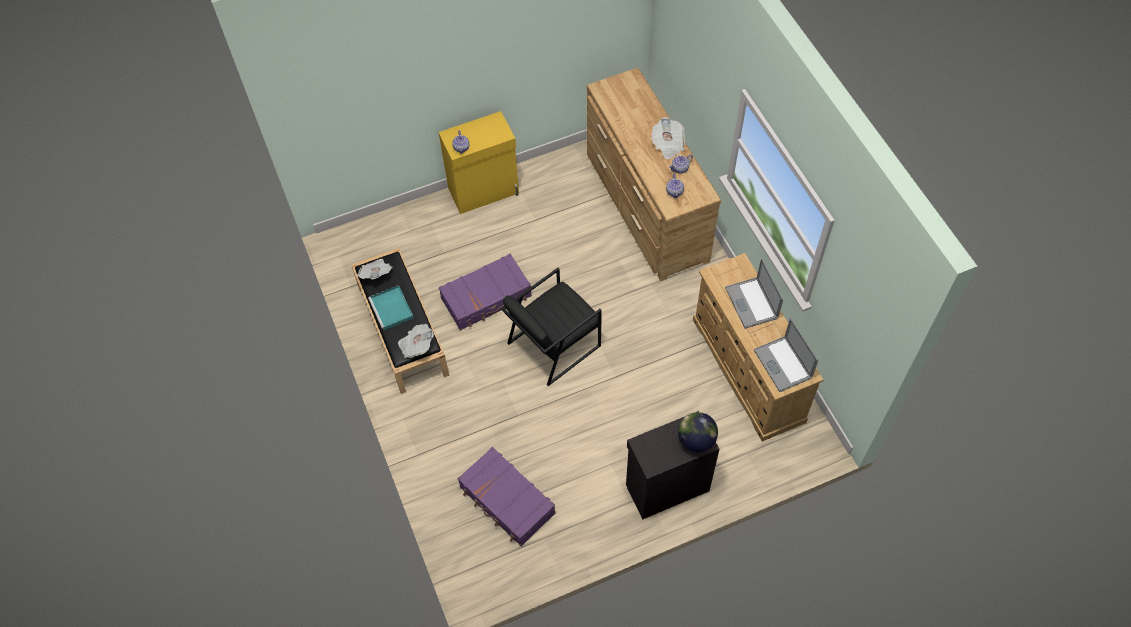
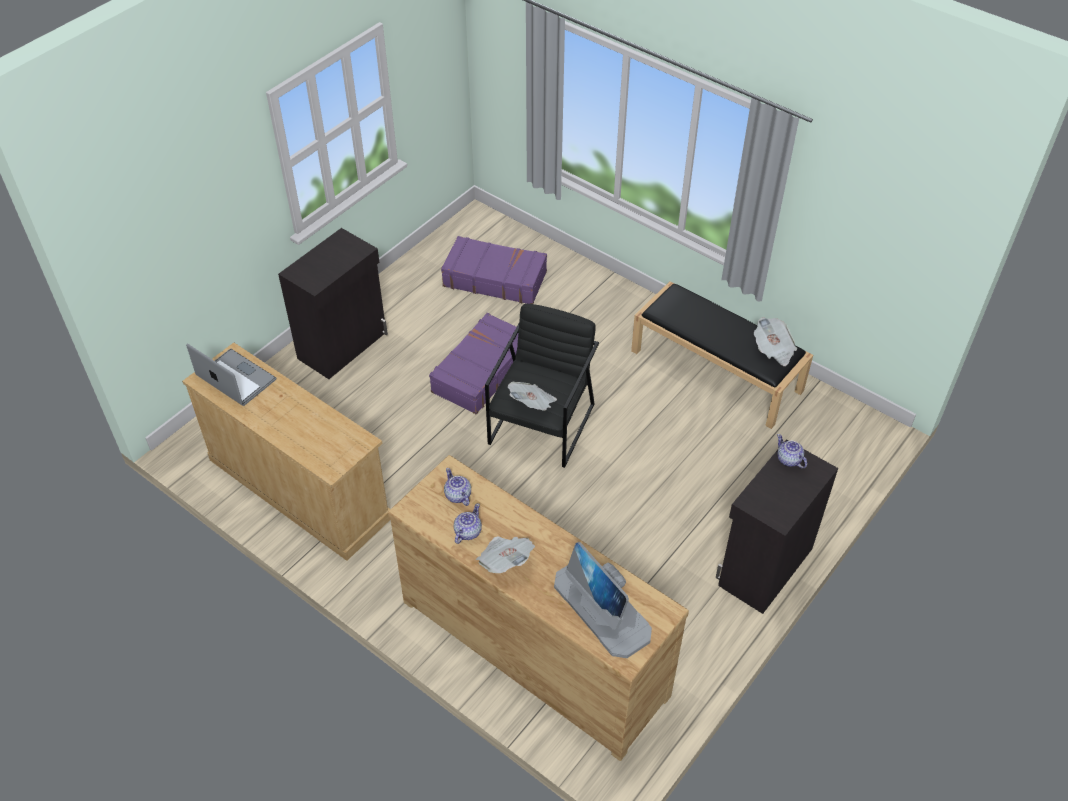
camera: 150 degrees right, 10 degrees down
turquoise tray [368,285,414,330] -> none
newspaper [398,324,434,359] -> newspaper moved to [508,382,557,411]
yellow cabinet [439,111,519,214] -> black cabinet [715,439,838,614]
purple suitcase [439,254,532,330] -> purple suitcase moved to [429,313,518,414]
globe [678,412,718,452] -> none
laptop [725,259,783,329] -> none
none -> monitor [554,542,652,658]

